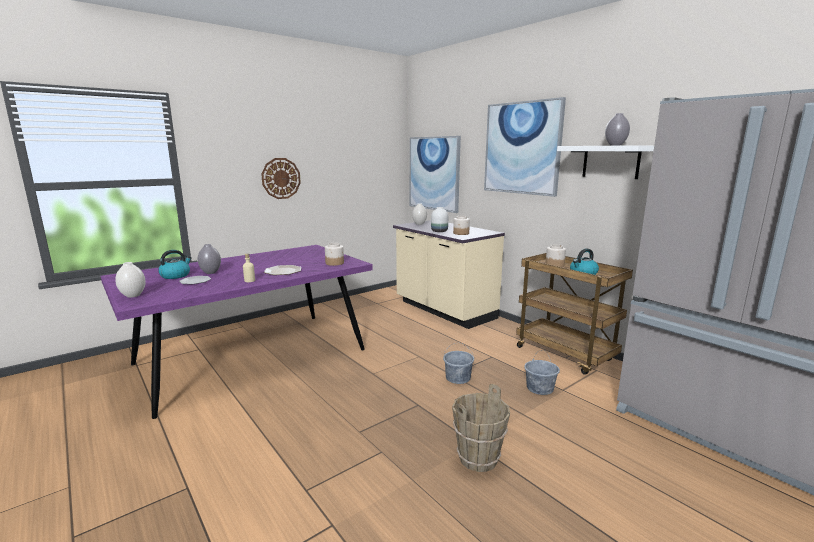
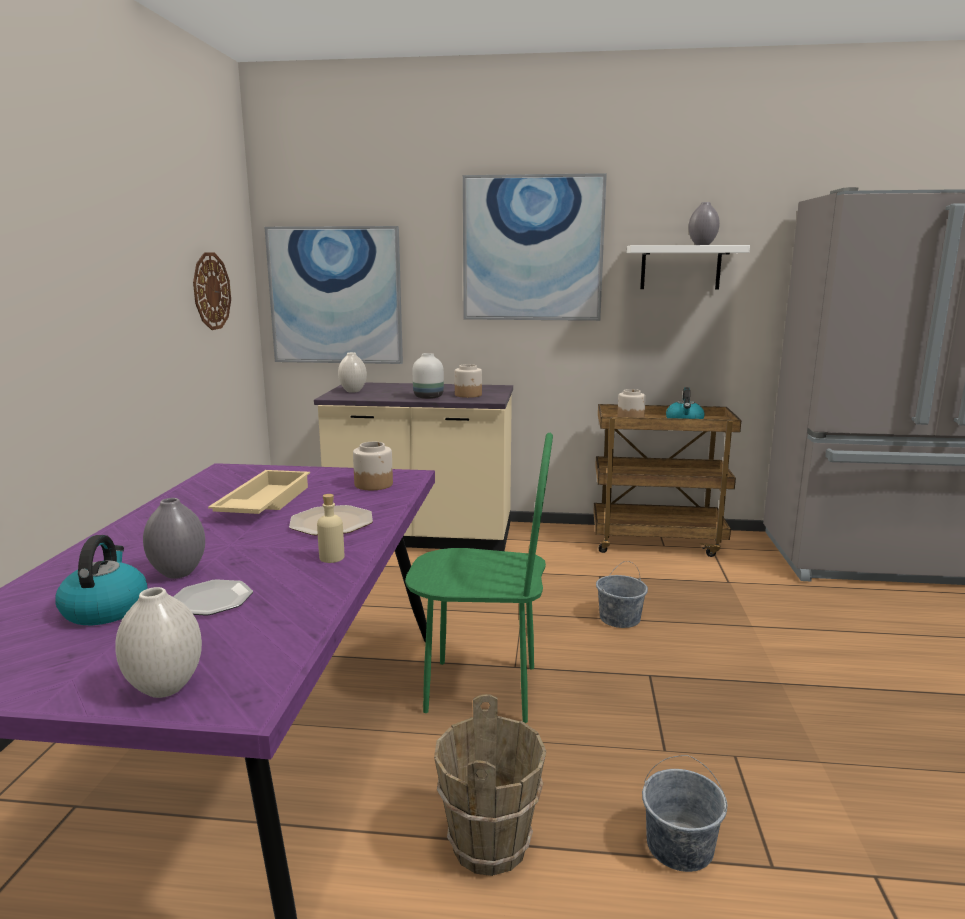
camera: 45 degrees left, 0 degrees up
wall clock [261,158,301,199] -> wall clock moved to [193,252,231,330]
brown bucket [452,384,510,472] -> brown bucket moved to [434,694,546,876]
grey bucket [524,350,560,395] -> grey bucket moved to [642,755,727,872]
none -> beige tray [208,470,310,514]
none -> green chair [405,433,553,723]

